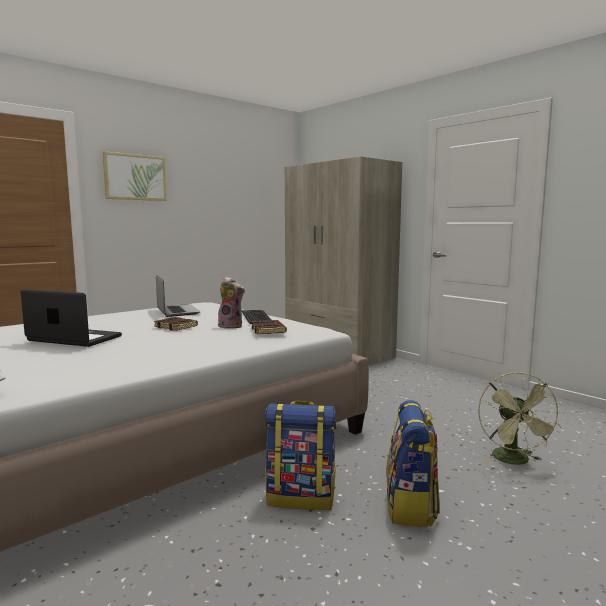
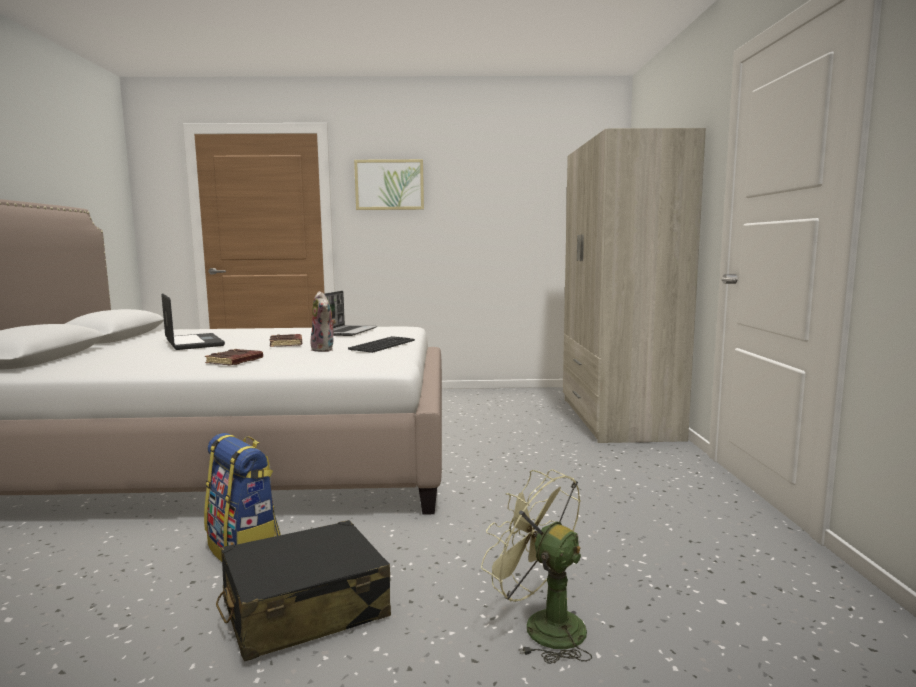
camera: 40 degrees right, 0 degrees up
brown book [251,320,287,334] -> brown book moved to [205,349,263,366]
backpack [386,400,440,527] -> black suitcase [216,520,391,662]
green fan [478,372,563,465] -> green fan turned 90 degrees clockwise [481,469,592,664]

